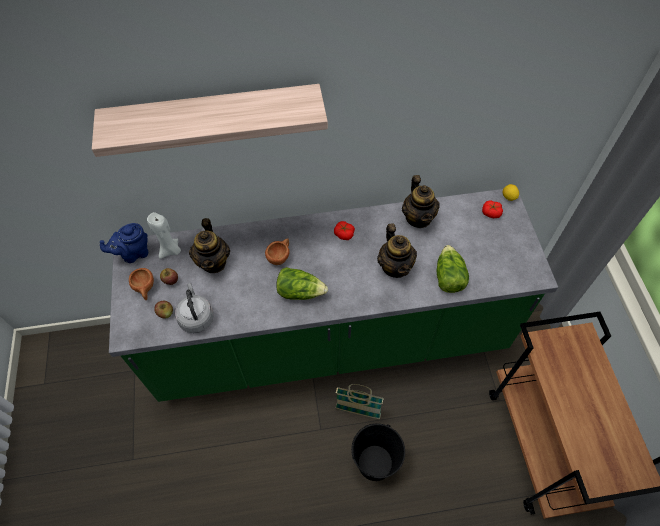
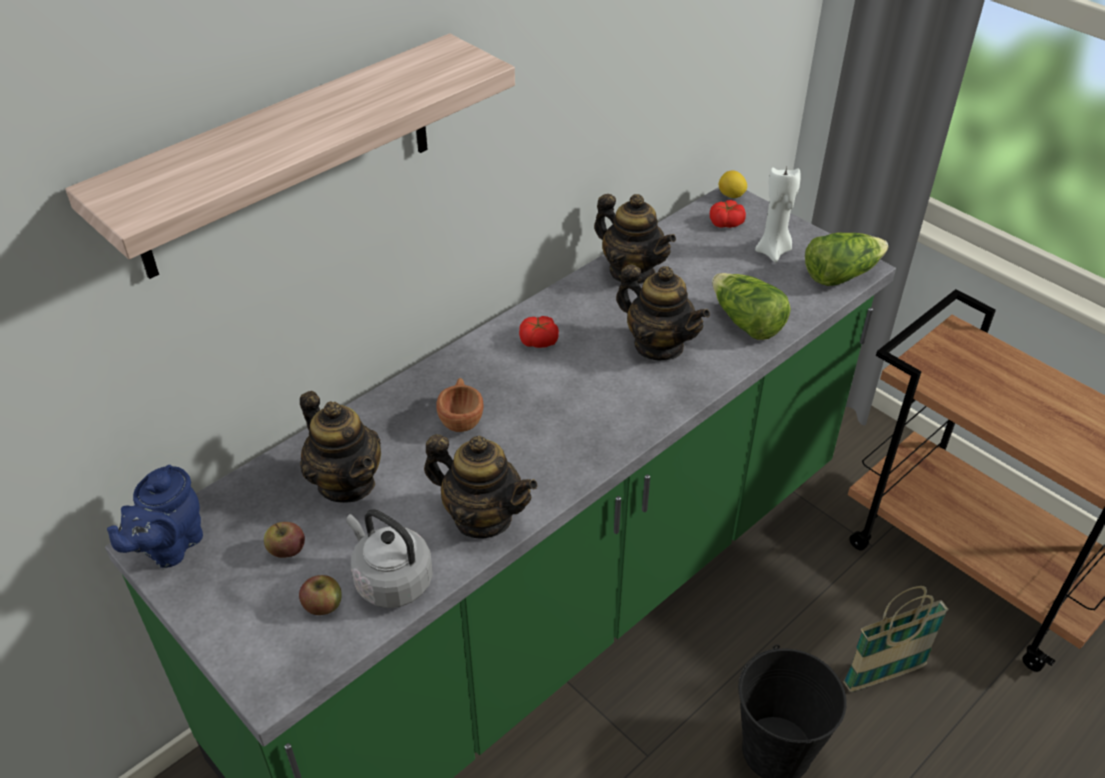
camera: 35 degrees left, 15 degrees down
brown cup [129,268,154,300] -> none
white candle [147,212,181,259] -> white candle moved to [755,167,801,263]
lettuce [276,267,328,300] -> lettuce moved to [805,232,888,286]
basket [336,384,384,419] -> basket moved to [843,586,949,692]
none -> teapot [424,434,538,539]

